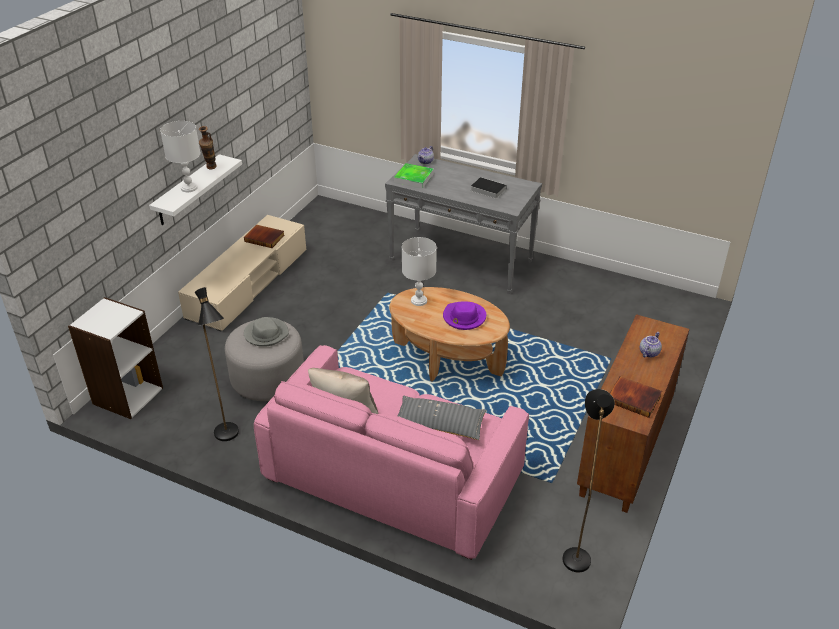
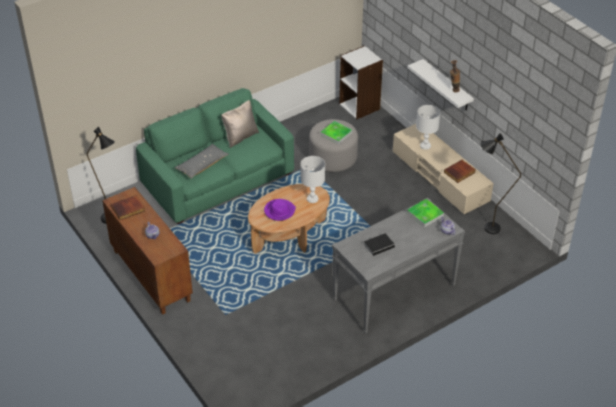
camera: 120 degrees right, 5 degrees up
white table lamp [160,121,201,192] -> white table lamp moved to [416,105,440,150]
black floor lamp [195,287,239,441] -> black floor lamp moved to [480,133,521,234]
grey hat [244,317,289,347] -> tray [321,121,352,145]
pink sofa [254,345,529,560] -> green sofa [136,88,294,224]

